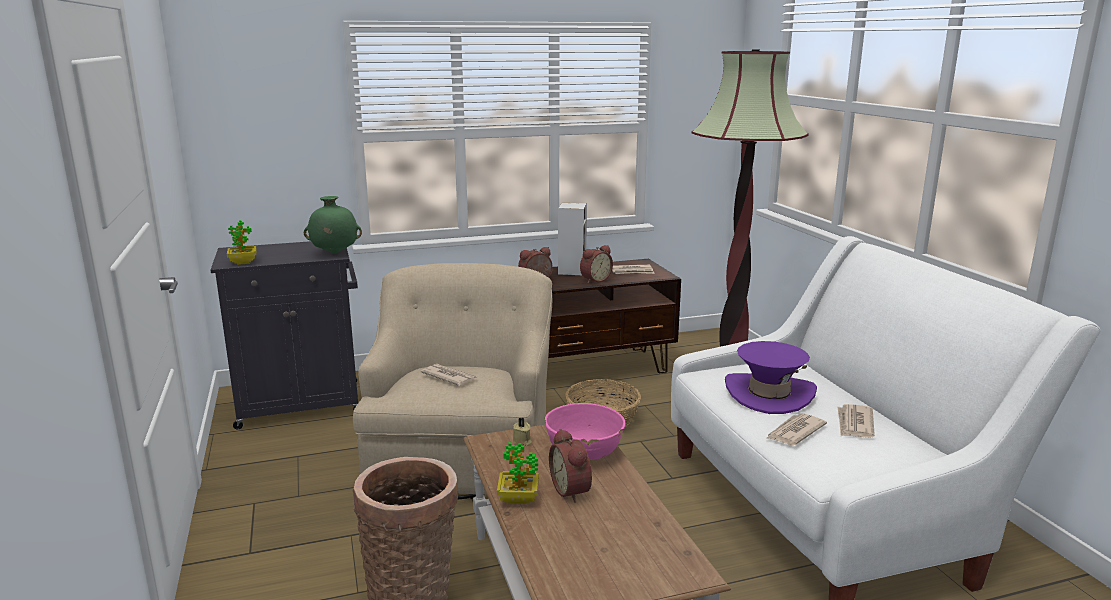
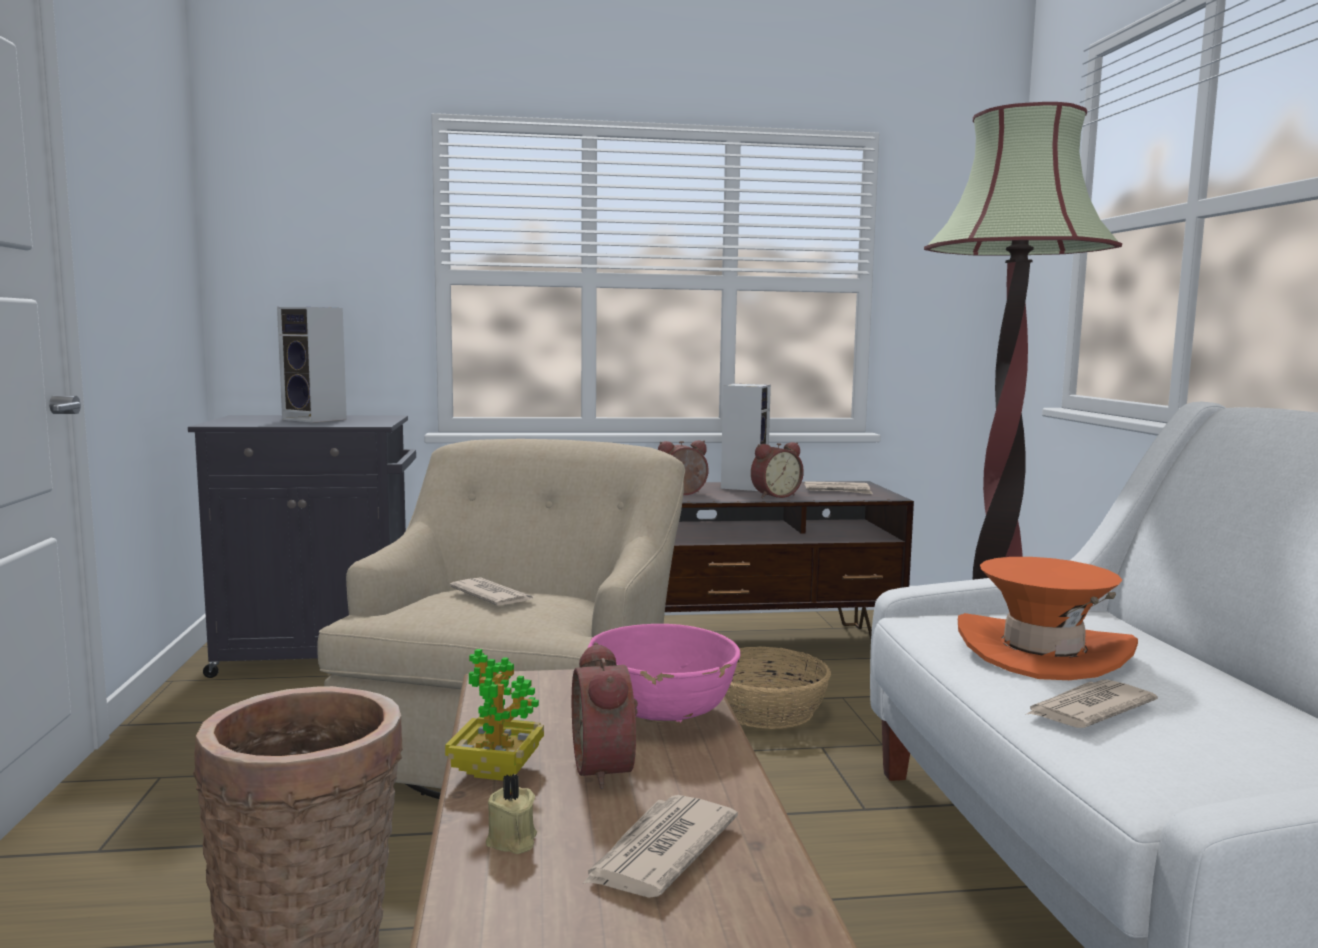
camera: 10 degrees right, 10 degrees down
potted plant [227,220,257,265] -> none
green vase [304,196,362,254] -> none
beige candle [513,418,532,446] -> beige candle moved to [486,774,537,854]
purple hat [725,341,817,414] -> orange hat [958,557,1138,680]
newspaper [838,404,875,438] -> newspaper moved to [582,795,738,898]
none -> speaker [277,307,347,423]

